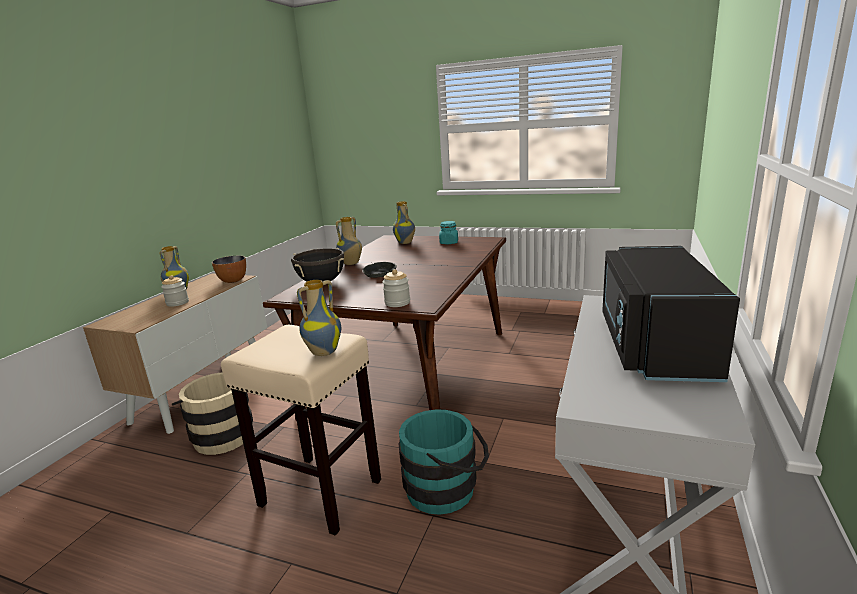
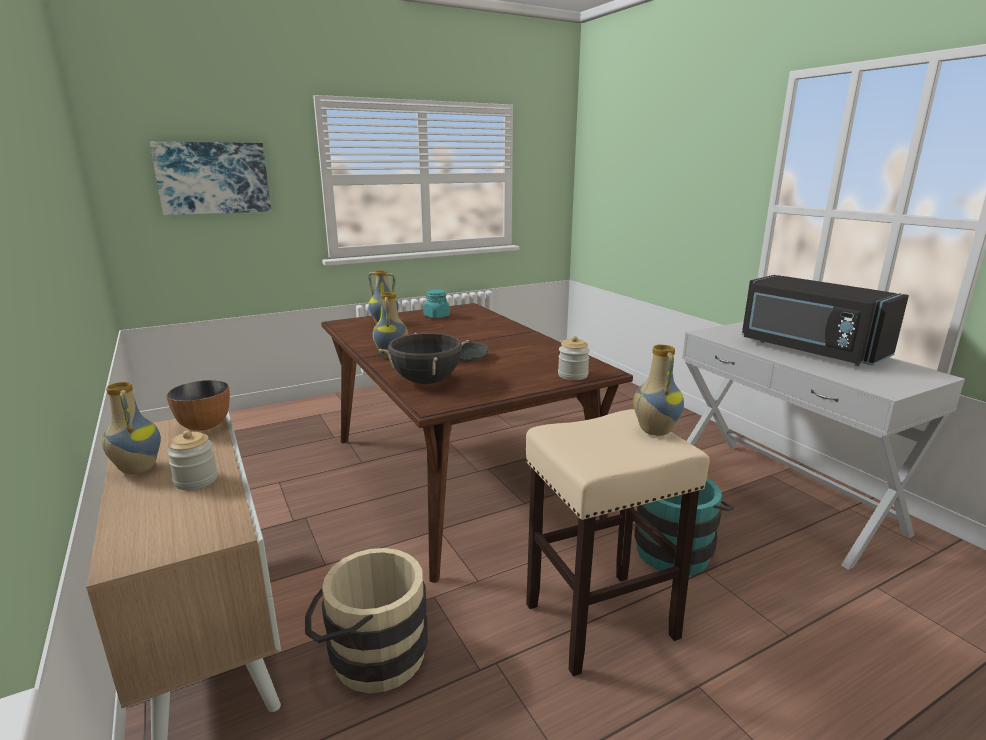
camera: 50 degrees left, 0 degrees up
none -> picture [150,142,271,215]

